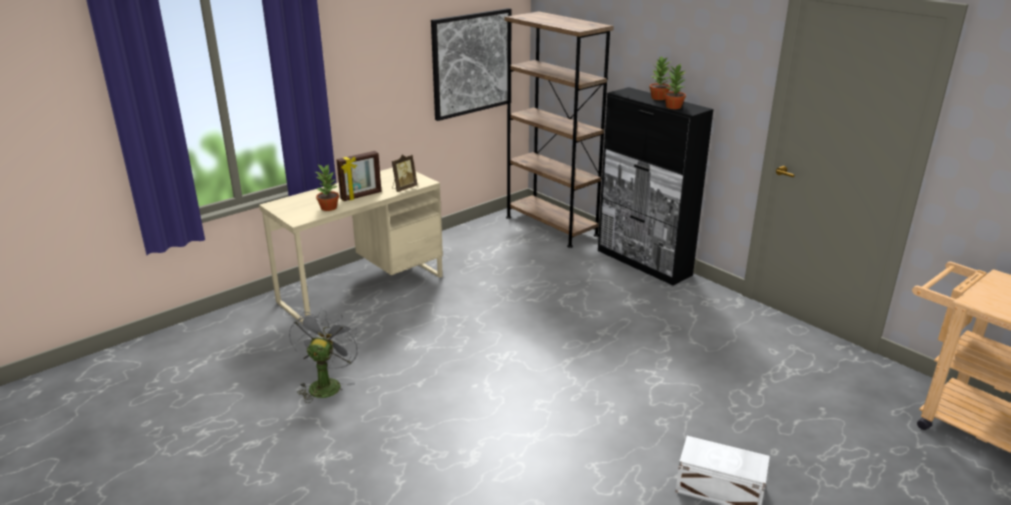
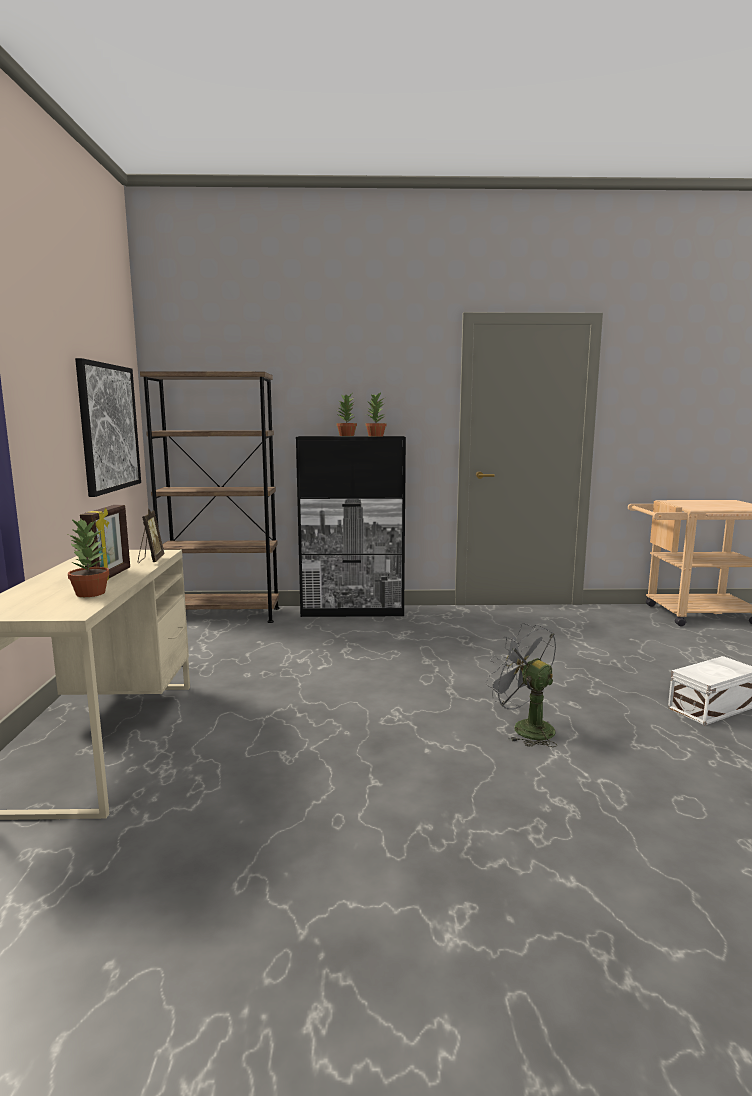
camera: 50 degrees left, 15 degrees down
grey fan [289,308,361,403] -> grey fan moved to [486,623,557,747]

